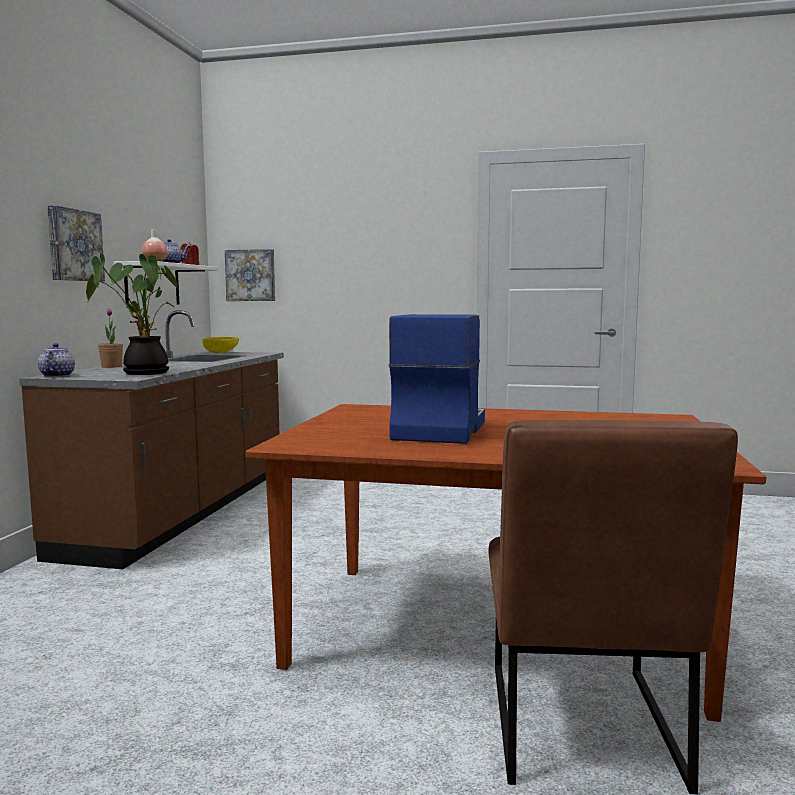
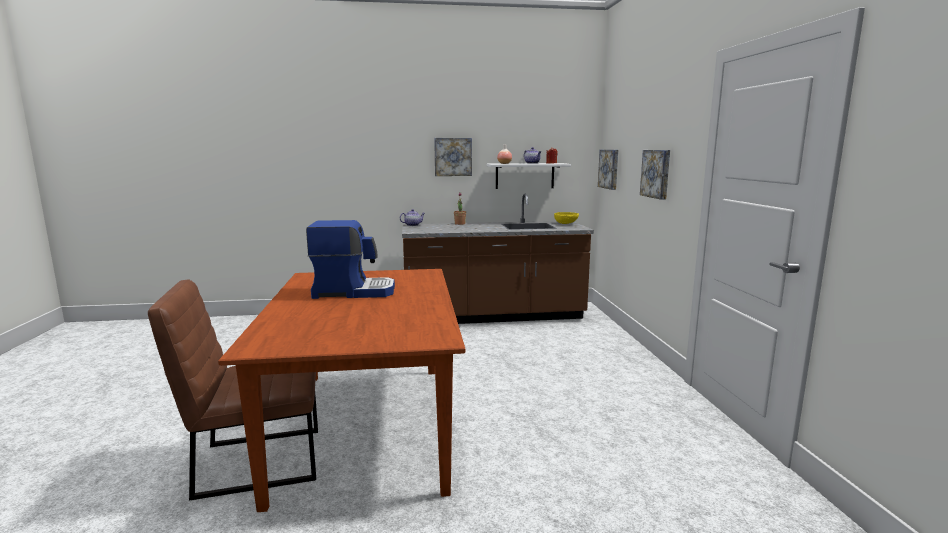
camera: 70 degrees right, 5 degrees up
potted plant [86,253,178,375] -> none
none -> picture [640,150,670,200]

